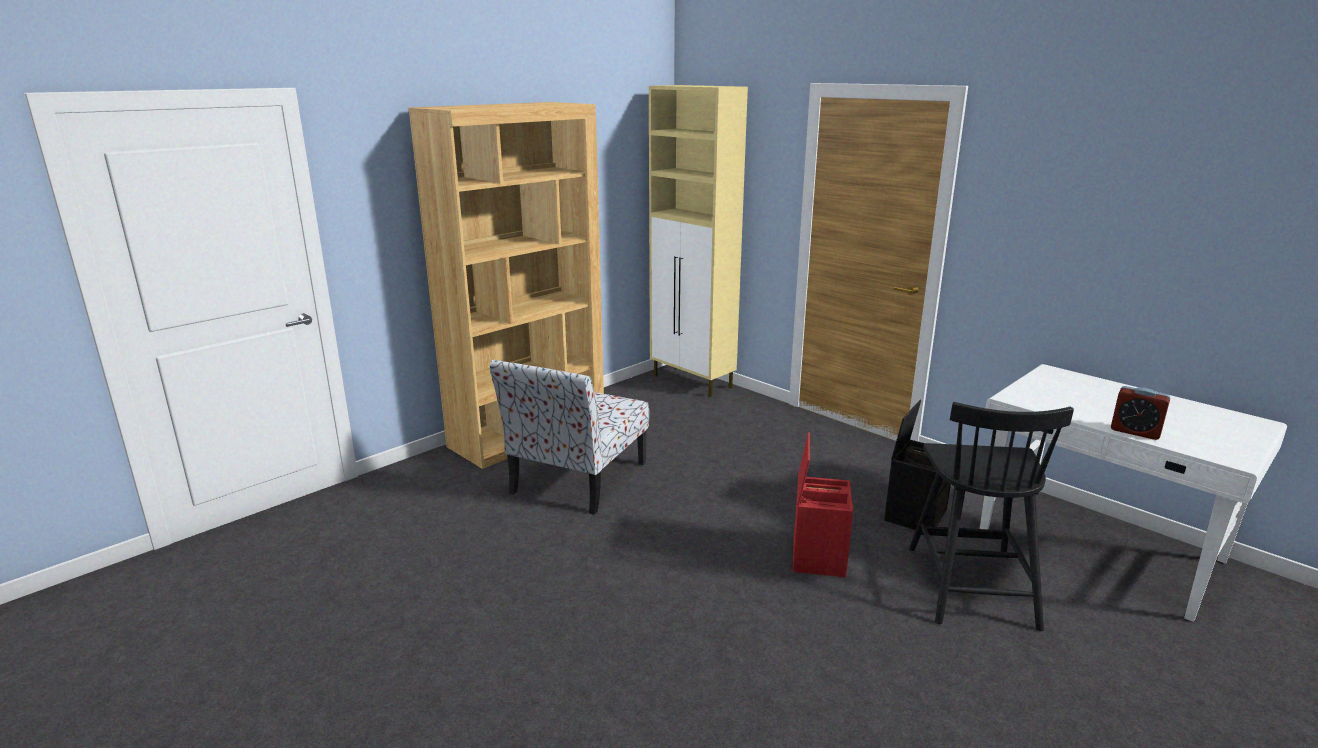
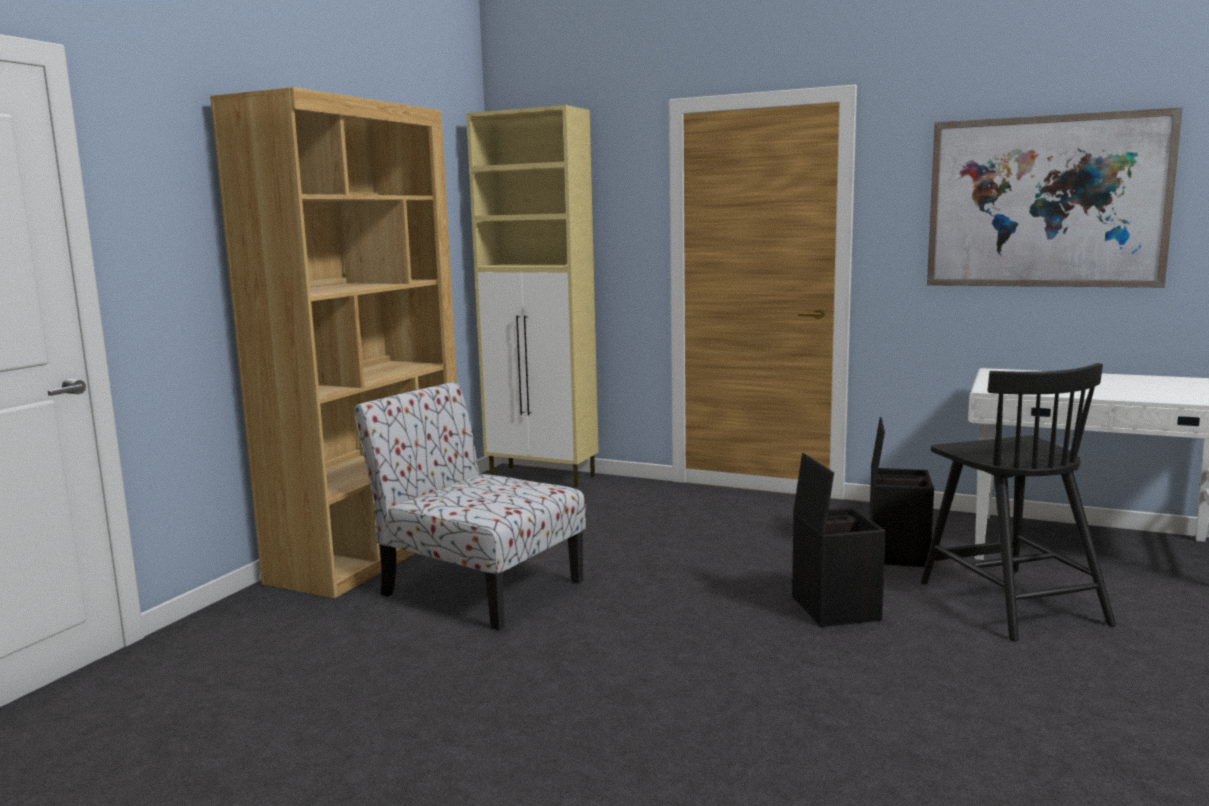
camera: 20 degrees left, 10 degrees down
chair [489,360,649,515] -> chair turned 120 degrees clockwise [354,382,586,631]
red storage box [793,432,853,577] -> black storage box [792,453,886,627]
alarm clock [1111,386,1171,440] -> none
none -> picture [927,107,1183,288]

